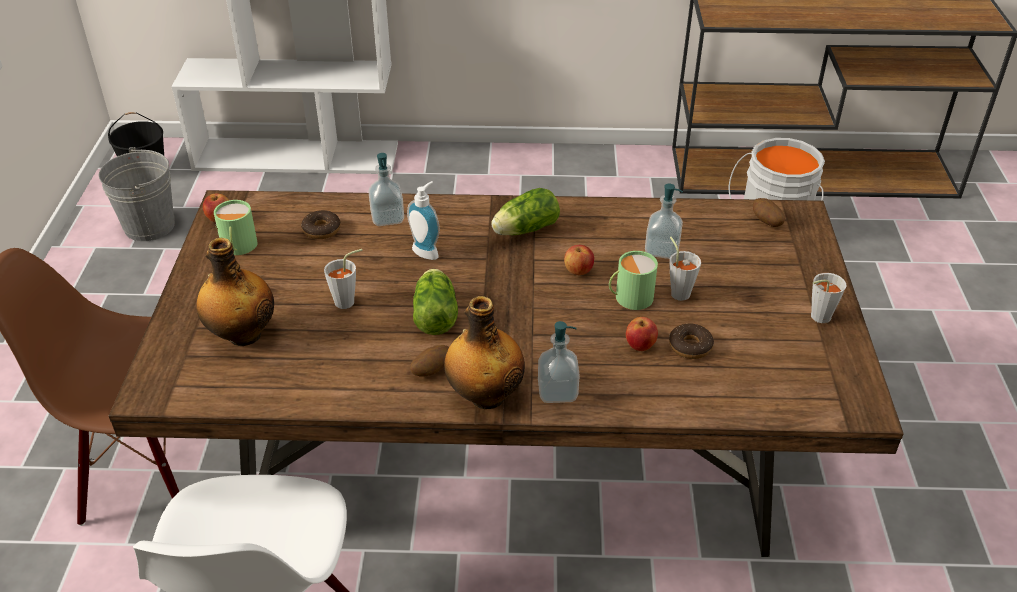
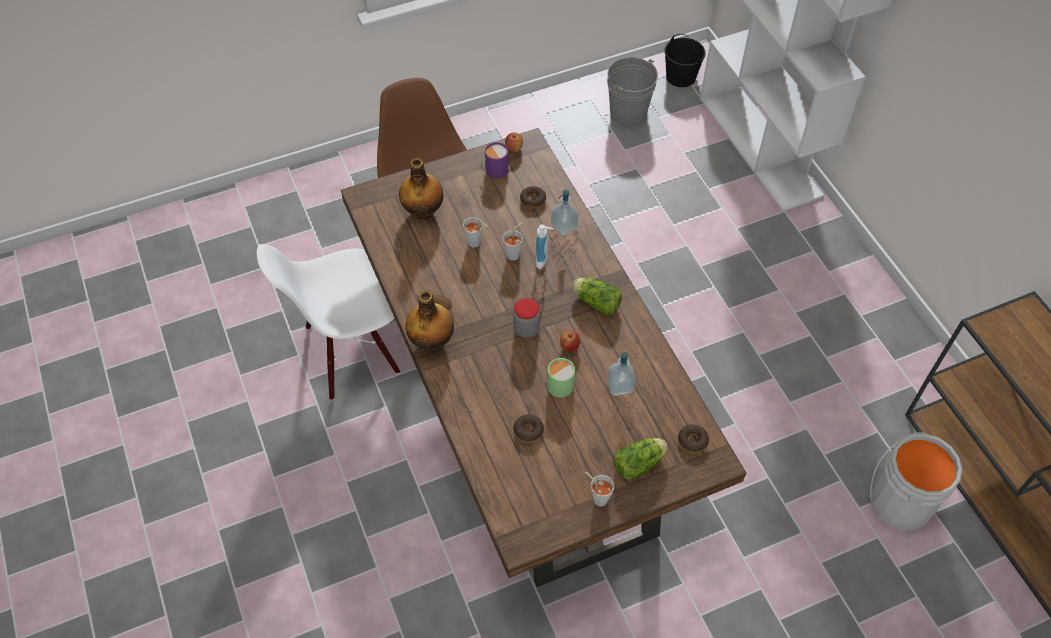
camera: 65 degrees right, 15 degrees up
green mug [214,200,258,256] -> purple mug [481,142,509,178]
lettuce [413,269,458,335] -> lettuce moved to [613,438,668,479]
soap dispenser [538,321,580,403] -> none
apple [626,317,658,351] -> none
grey cup [670,237,701,301] -> grey cup moved to [503,222,523,261]
potato [753,198,785,227] -> donut [678,424,709,453]
none -> jar [513,298,540,338]

